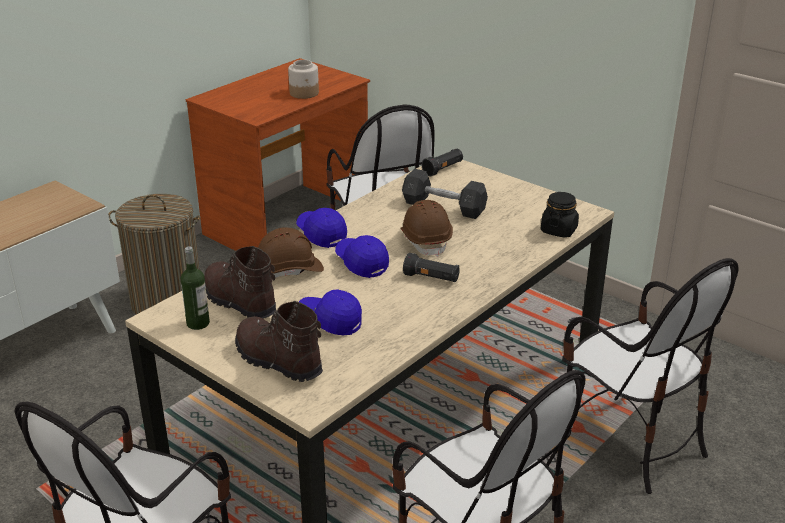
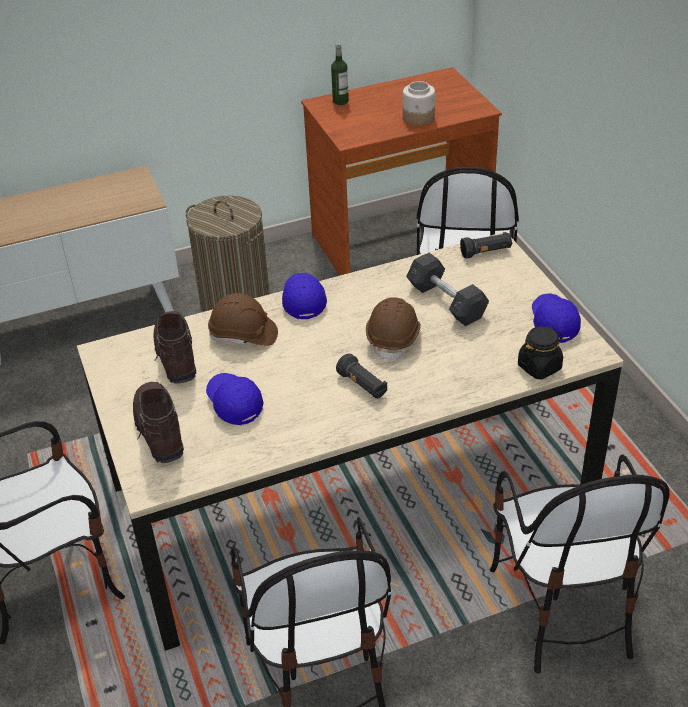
camera: 30 degrees right, 10 degrees up
bottle [181,246,210,330] -> bottle moved to [331,43,349,105]
blue cap [335,235,389,278] -> blue cap moved to [532,293,581,343]

